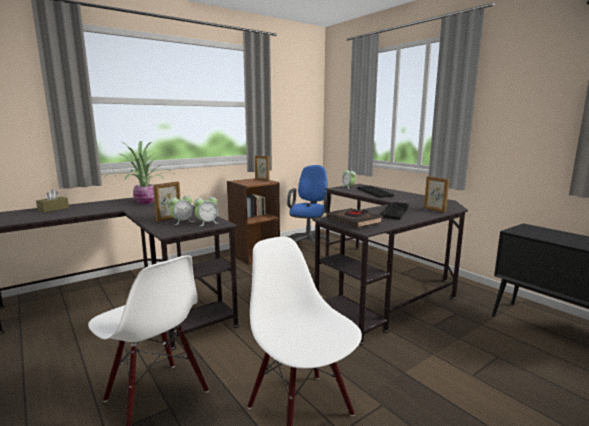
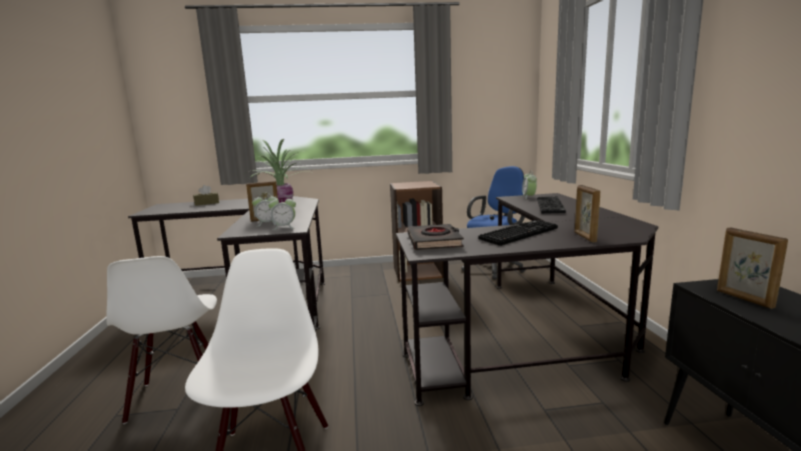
camera: 30 degrees right, 0 degrees up
picture frame [255,155,269,181] -> picture frame moved to [717,228,788,309]

